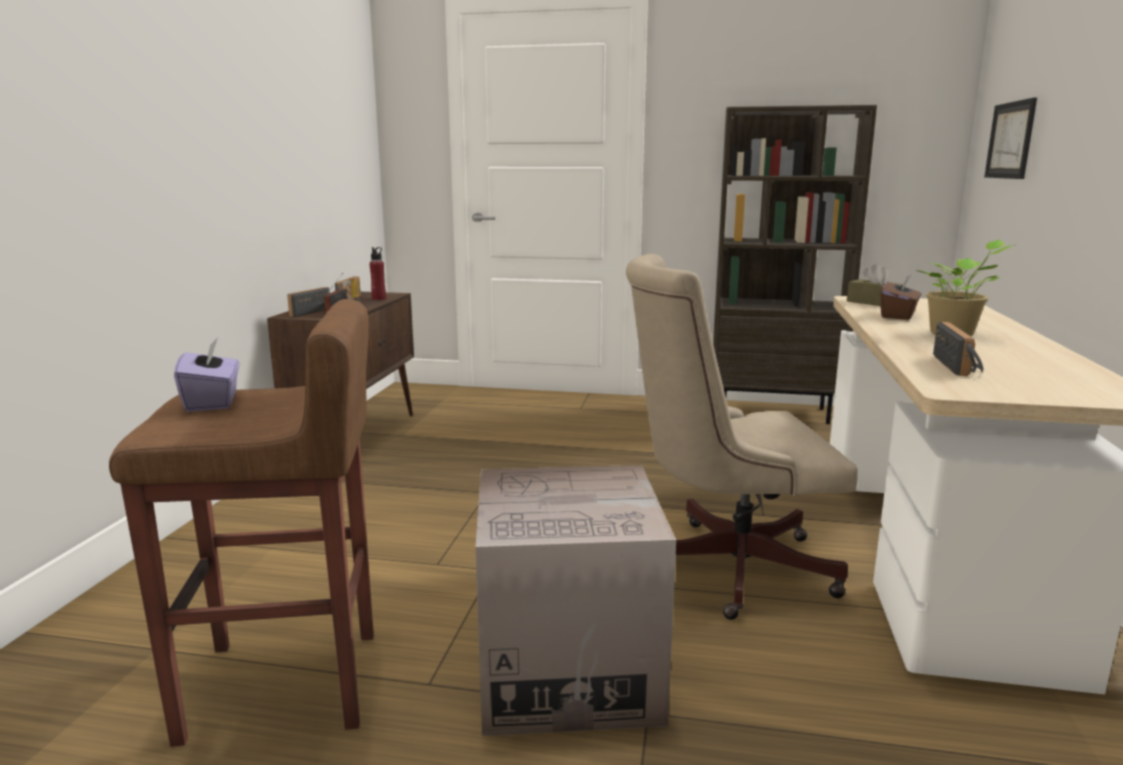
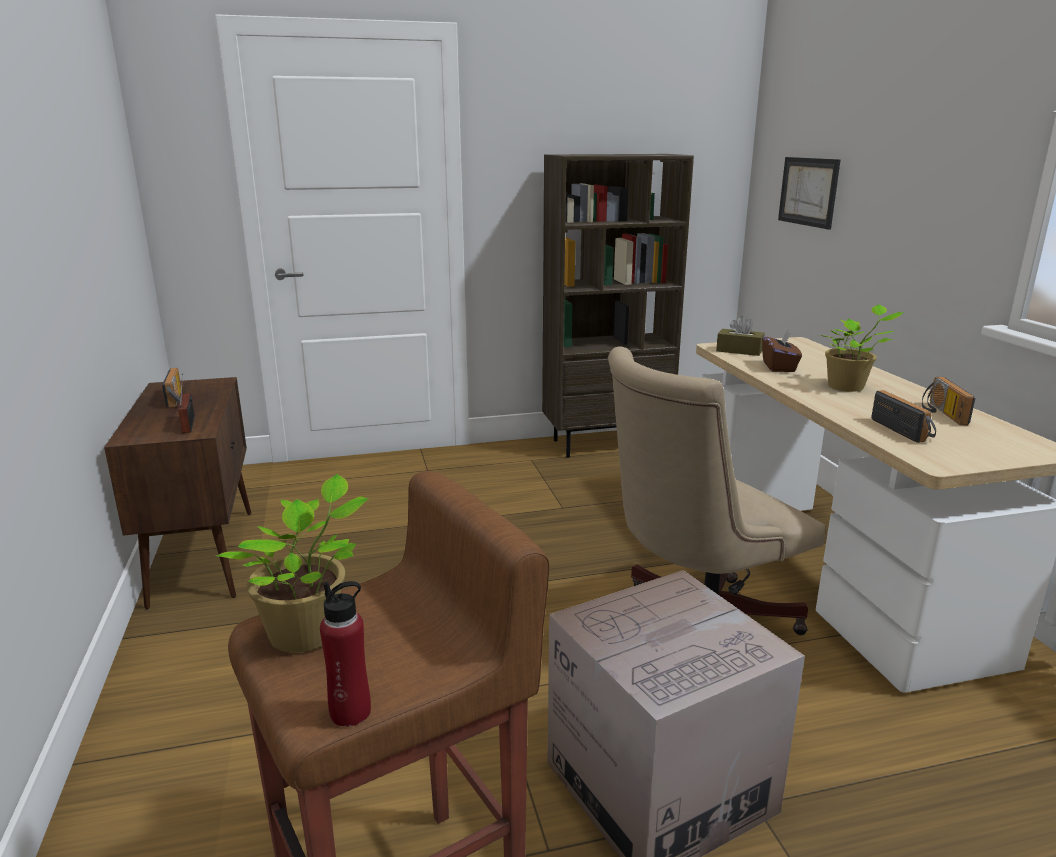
camera: 25 degrees left, 5 degrees up
purple tissue box [174,337,240,412] -> potted plant [216,474,368,653]
radio [287,287,330,317] -> radio moved to [922,377,975,425]
red bottle [370,247,386,300] -> red bottle moved to [320,581,371,727]

